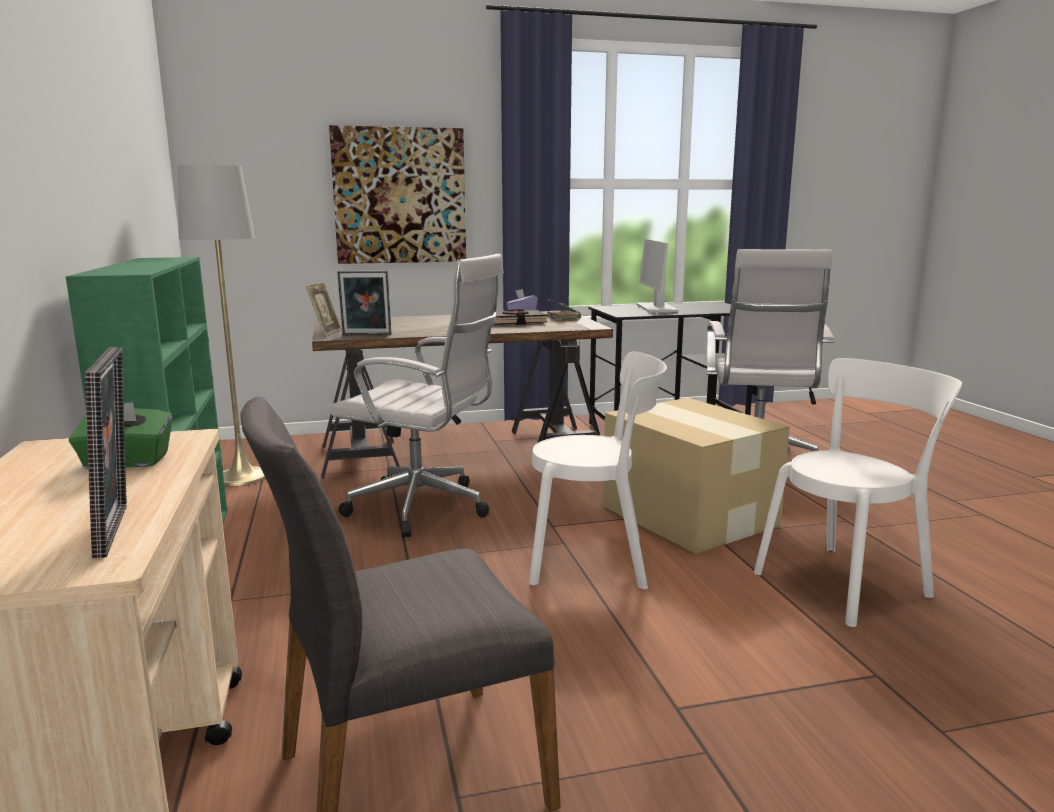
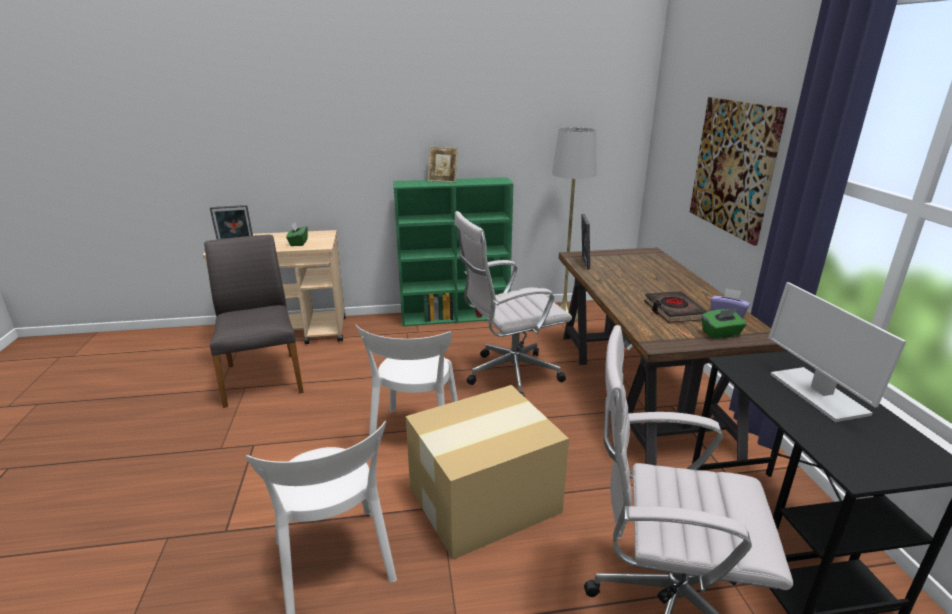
camera: 95 degrees right, 10 degrees up
picture frame [306,282,341,336] -> picture frame moved to [428,147,458,182]
white office chair [329,254,504,538] -> white office chair turned 45 degrees clockwise [454,211,572,397]
book [547,299,581,320] -> green tissue box [702,309,746,339]
monitor [636,239,678,313] -> monitor turned 105 degrees counterclockwise [768,282,907,422]

